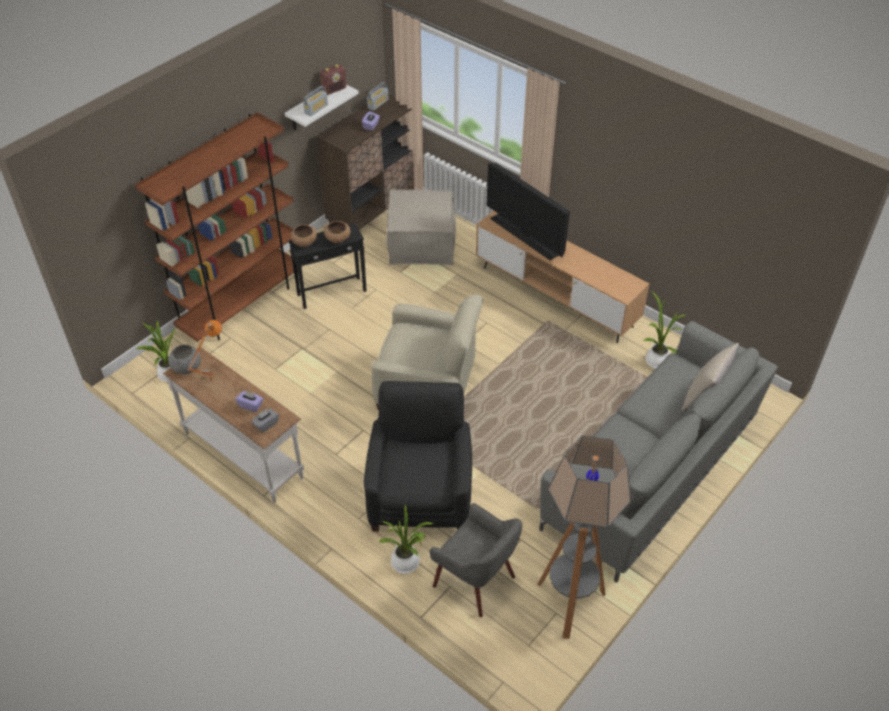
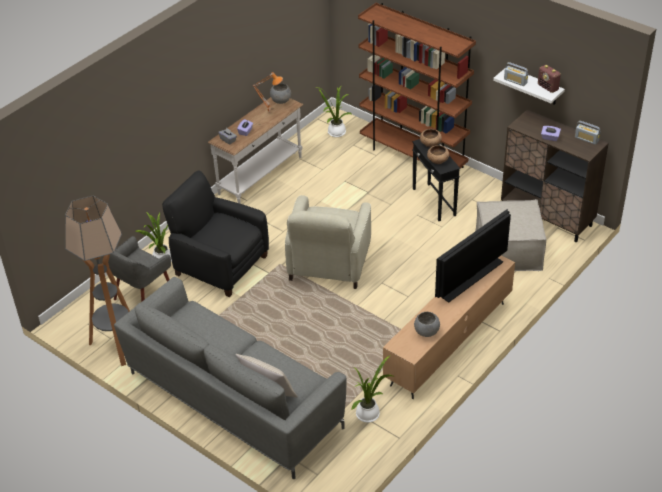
camera: 90 degrees right, 5 degrees down
black armchair [364,381,472,532] -> black armchair turned 150 degrees counterclockwise [162,170,269,297]
none -> grey bowl [414,312,440,337]

